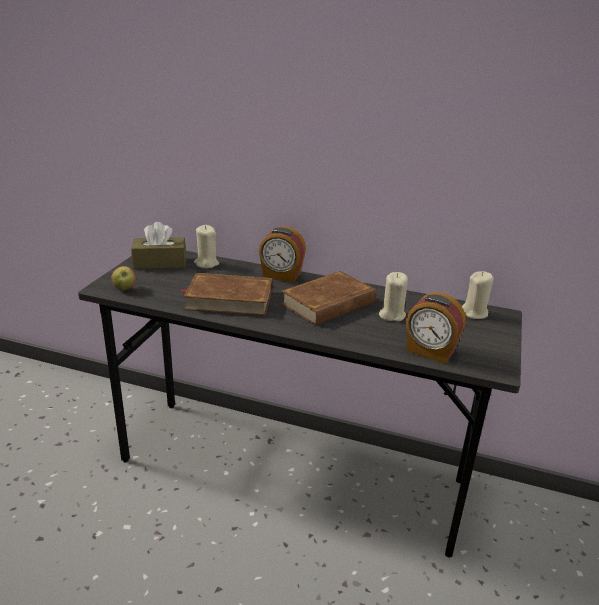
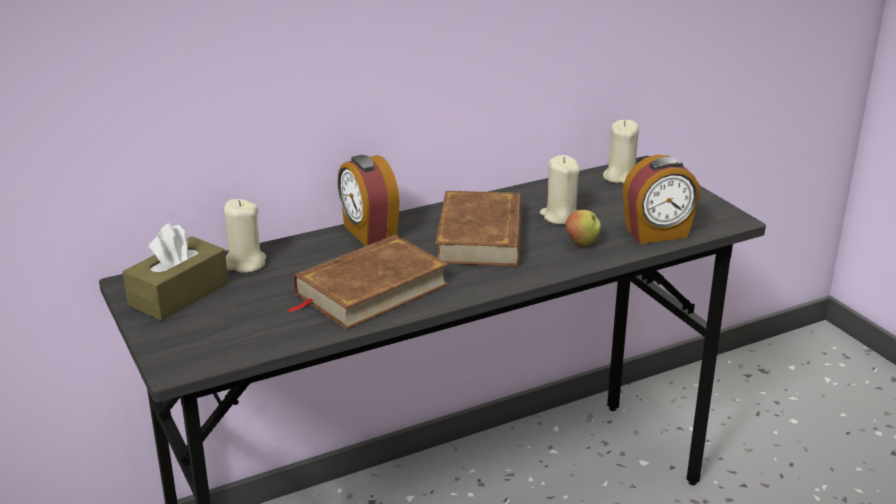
camera: 45 degrees left, 0 degrees up
apple [111,266,136,291] -> apple moved to [565,210,601,247]
alarm clock [259,226,306,283] -> alarm clock turned 90 degrees clockwise [338,155,400,246]

